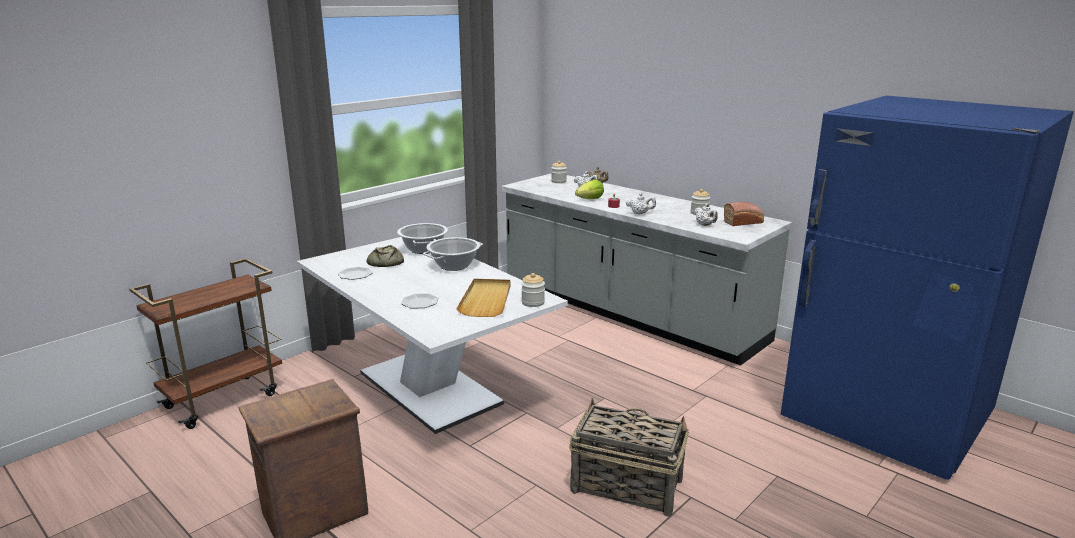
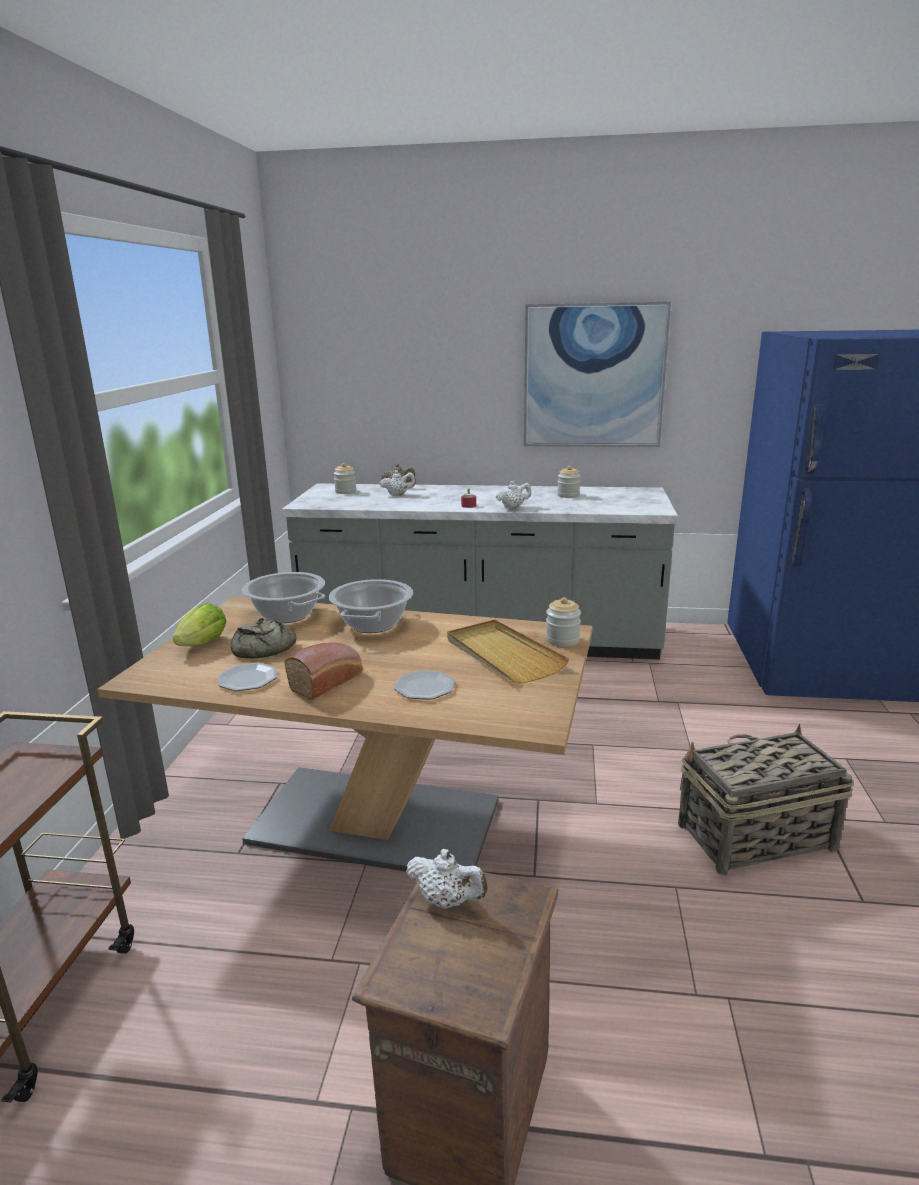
camera: 35 degrees left, 0 degrees up
white dining table [297,237,568,434] -> brown dining table [97,596,593,872]
lettuce [575,180,604,199] -> lettuce moved to [173,603,226,646]
white teapot [694,204,718,226] -> white teapot moved to [406,849,487,909]
bread [724,202,764,226] -> bread moved to [284,642,363,700]
none -> picture [524,302,671,447]

